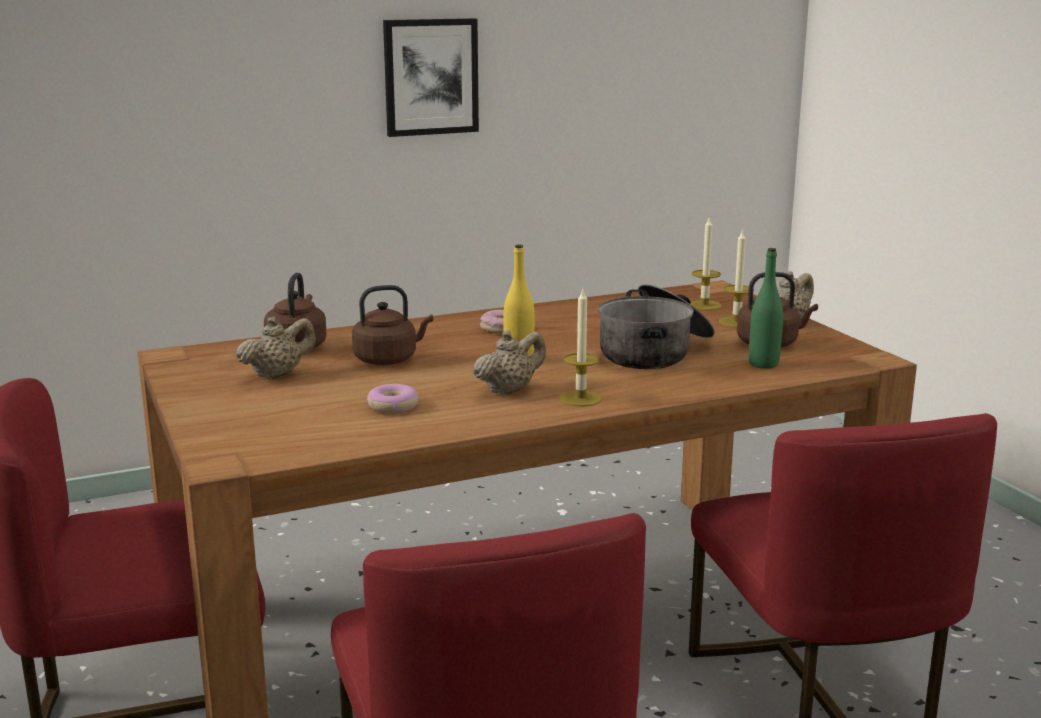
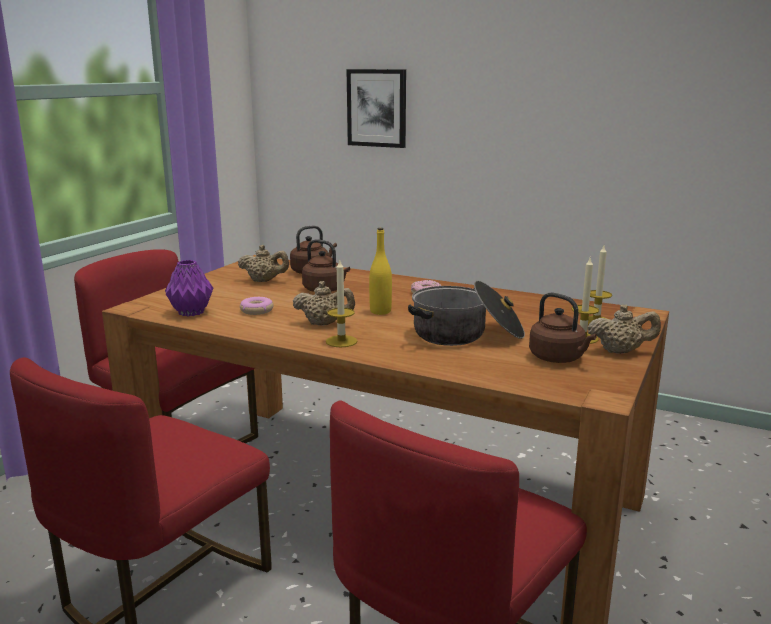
camera: 50 degrees right, 0 degrees up
picture [383,18,479,137] -> picture moved to [346,69,406,148]
green bottle [749,248,783,369] -> none
none -> purple vase [165,260,213,317]

